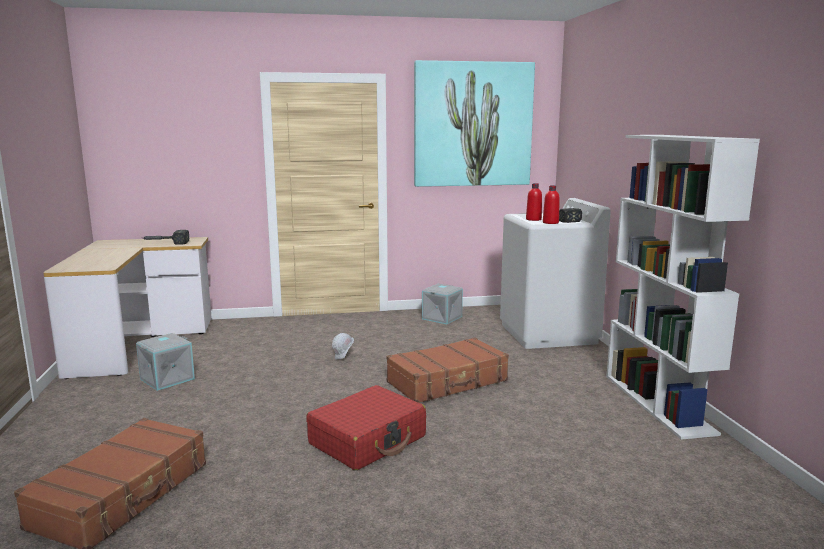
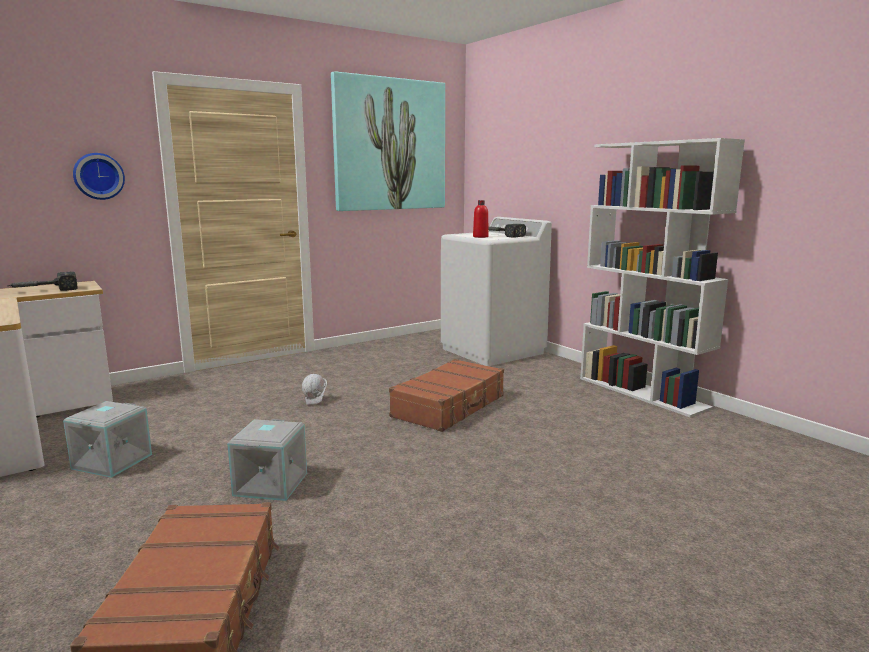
camera: 25 degrees left, 0 degrees up
red suitcase [306,385,426,470] -> none
grey storage box [422,284,463,324] -> grey storage box moved to [227,419,307,501]
red bottle [543,185,560,224] -> none
none -> wall clock [73,153,125,200]

